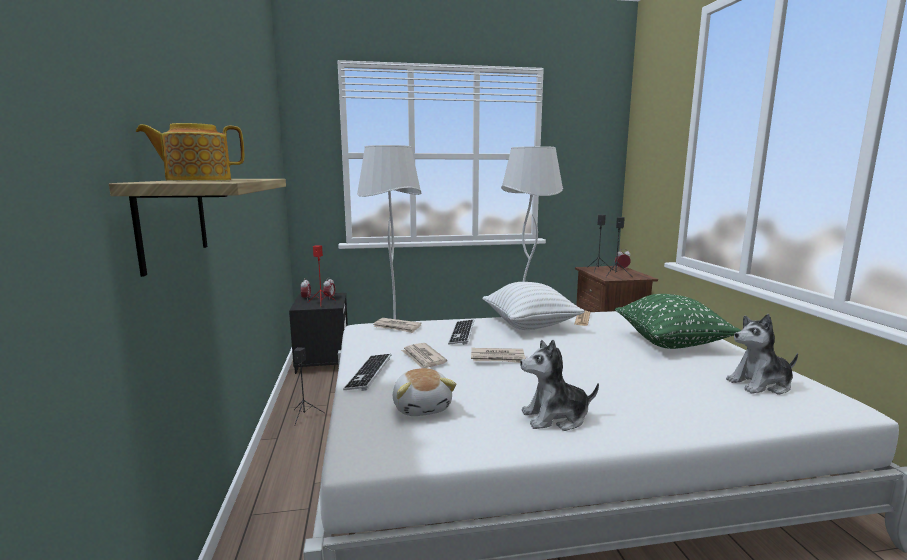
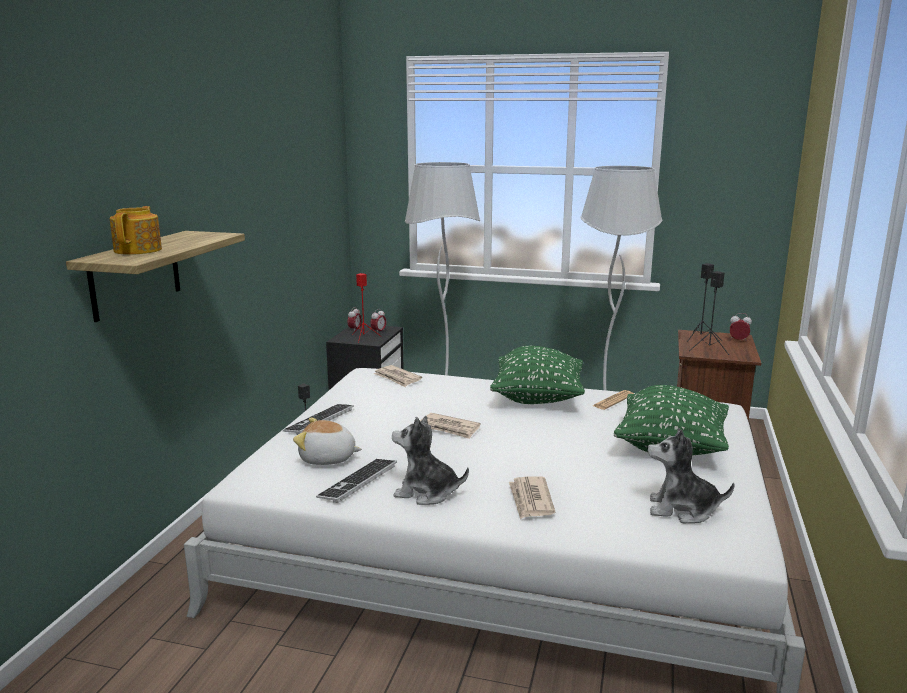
camera: 25 degrees right, 5 degrees up
teapot [136,123,244,181] -> teapot turned 90 degrees clockwise [110,206,162,255]
plush toy [393,368,457,416] -> plush toy turned 90 degrees clockwise [293,418,362,465]
newspaper [401,343,447,368] -> newspaper moved to [509,477,555,519]
keyboard [448,320,474,345] -> keyboard moved to [316,459,397,503]
white pillow [482,282,584,330] -> green pillow [490,346,585,404]

